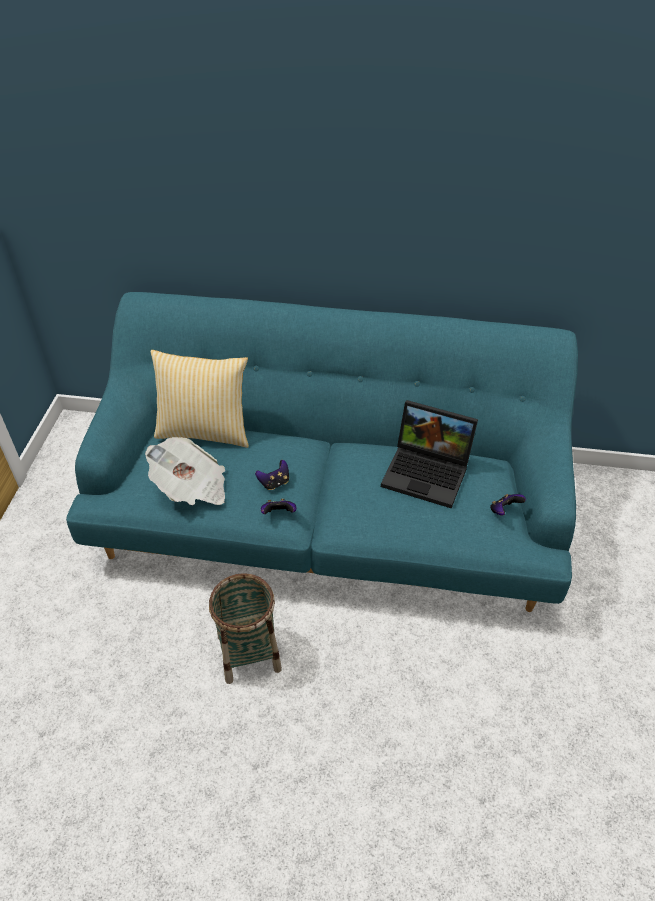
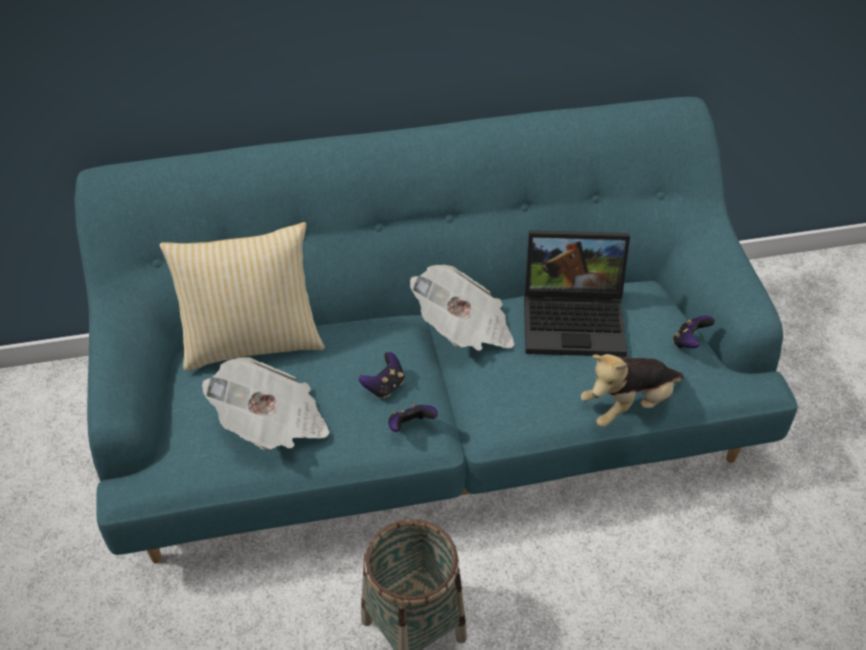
camera: 20 degrees left, 0 degrees up
none -> newspaper [410,265,515,351]
none -> plush toy [581,354,684,427]

